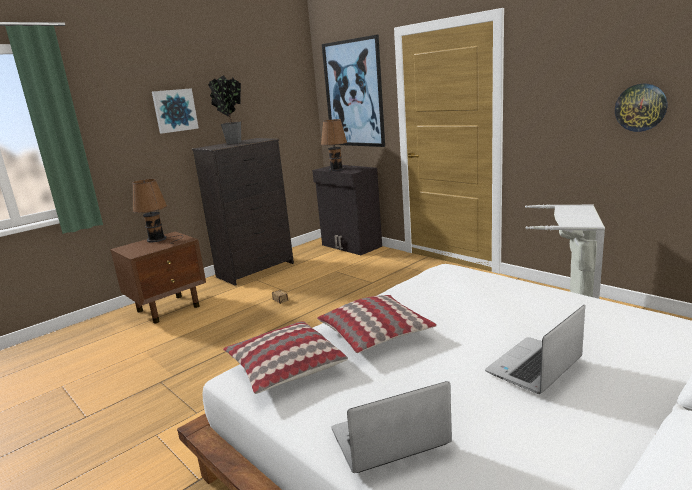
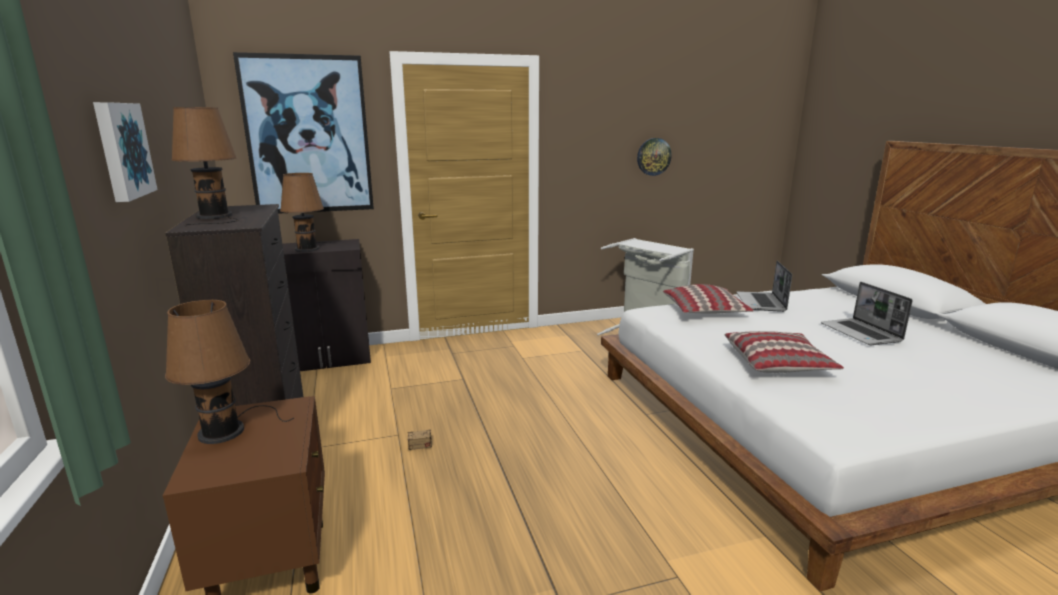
camera: 65 degrees left, 0 degrees up
potted plant [208,75,241,145] -> brown table lamp [171,107,238,226]
pillow [223,321,348,394] -> pillow moved to [663,284,754,314]
laptop [332,381,452,473] -> laptop moved to [736,261,792,312]

